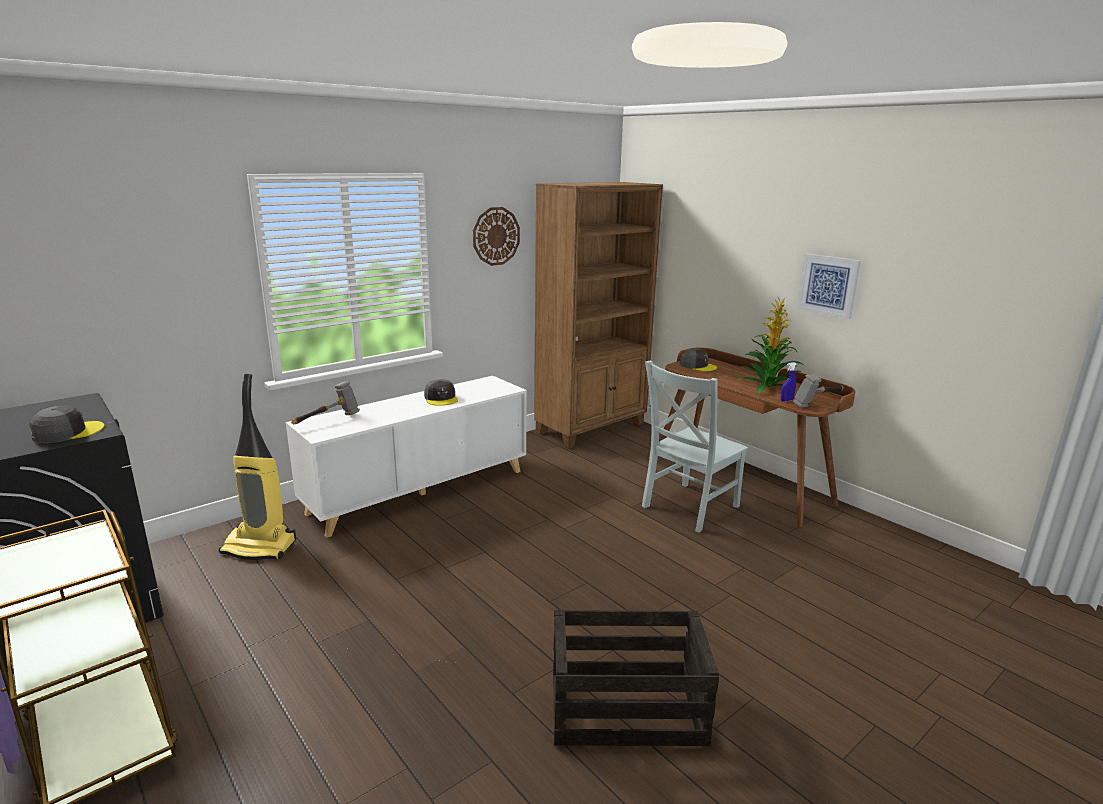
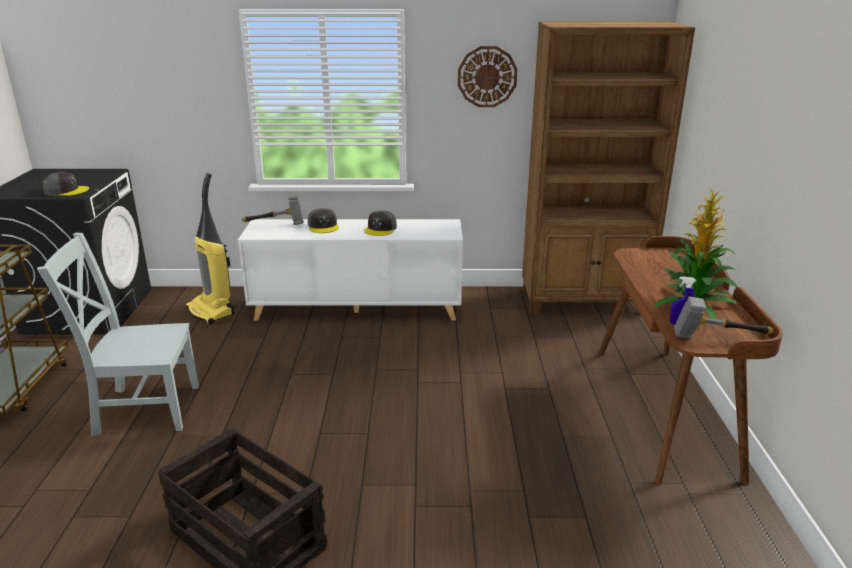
camera: 40 degrees right, 5 degrees up
grey chair [642,361,748,533] -> grey chair moved to [37,232,199,436]
grey cap [680,349,717,371] -> grey cap moved to [308,208,339,233]
picture [797,254,861,319] -> none

